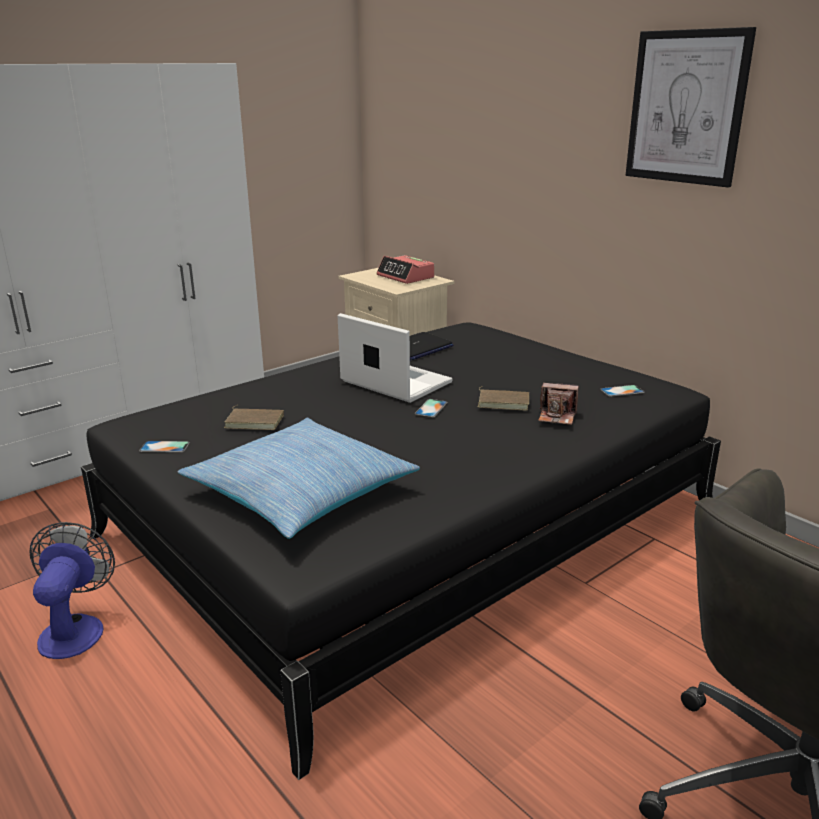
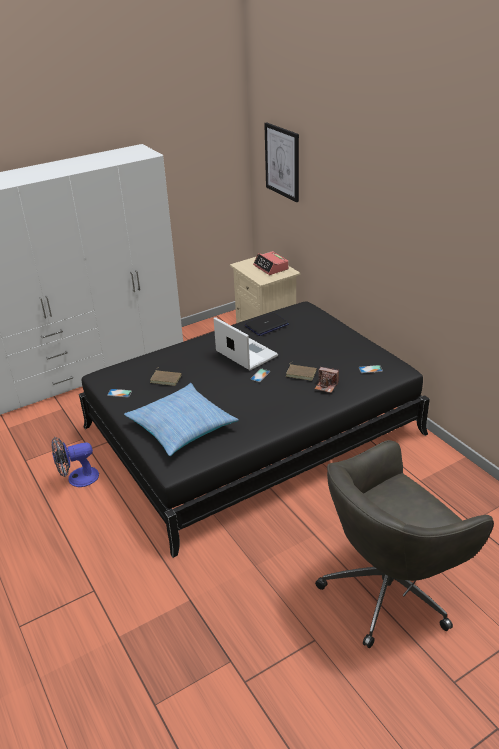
camera: 10 degrees right, 10 degrees up
fan [30,522,115,659] -> fan turned 120 degrees counterclockwise [52,437,99,487]
picture [626,27,756,187] -> picture moved to [264,122,299,202]

